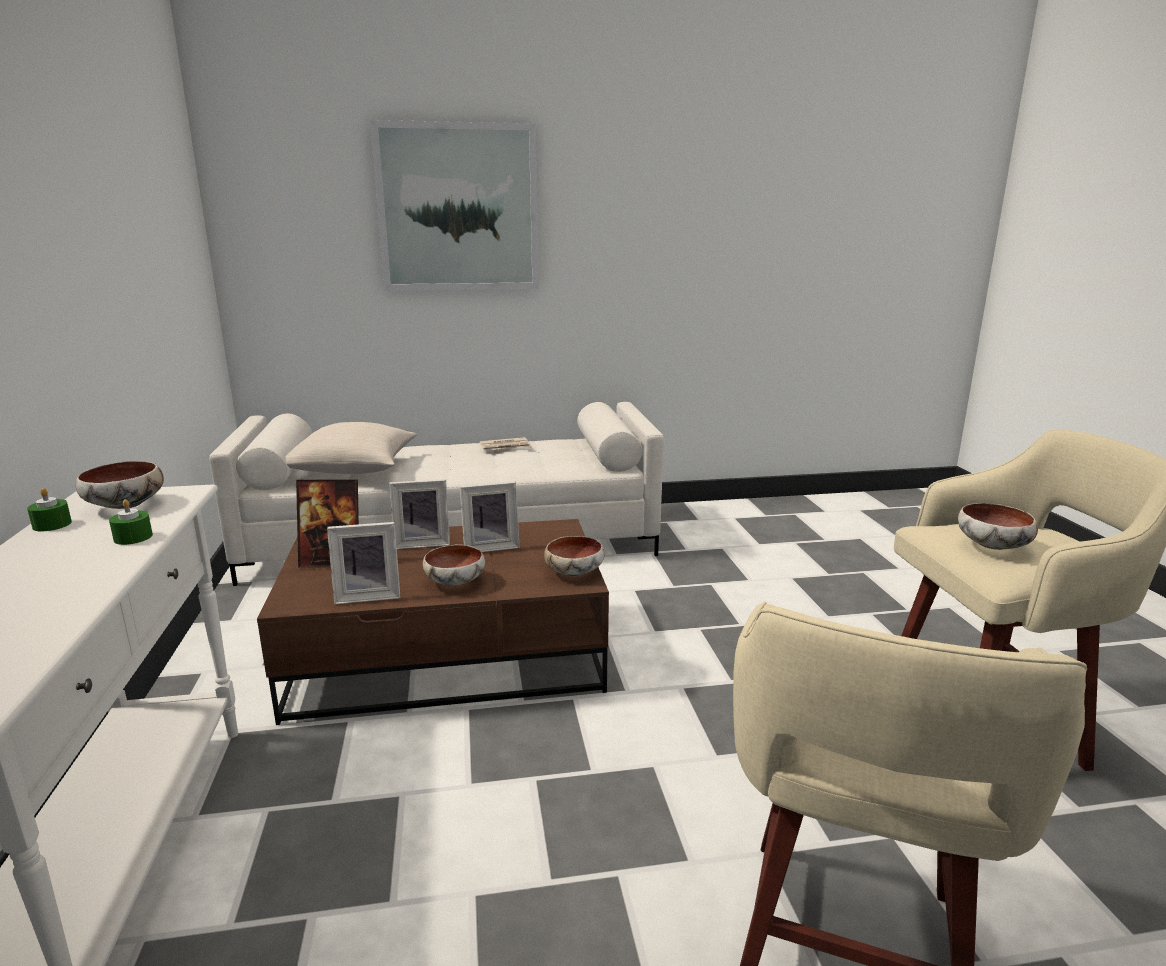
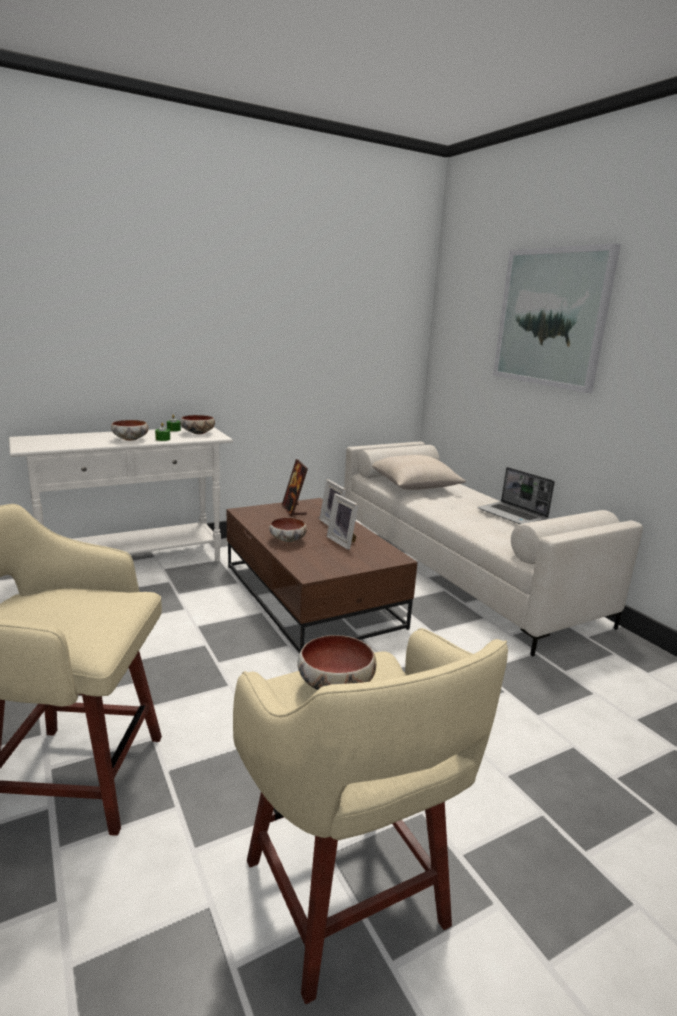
camera: 70 degrees right, 0 degrees up
picture frame [327,522,400,604] -> none
newspaper [479,437,532,451] -> laptop [478,467,555,524]
bowl [544,536,605,576] -> bowl moved to [111,420,149,441]

